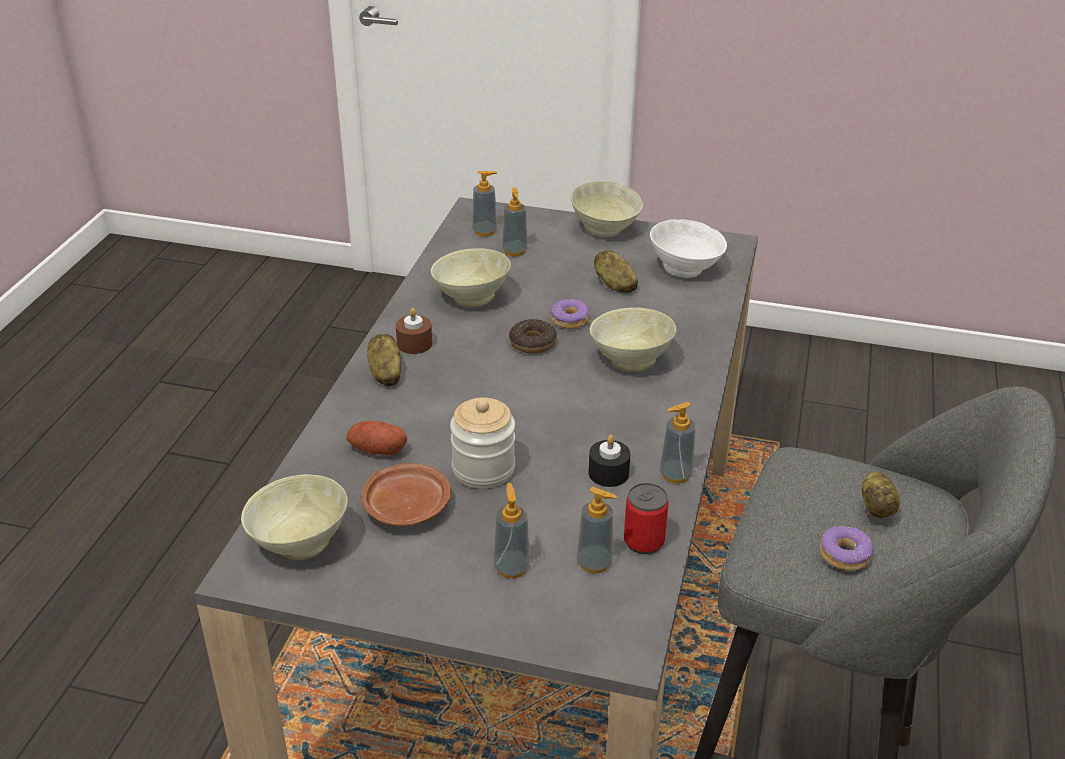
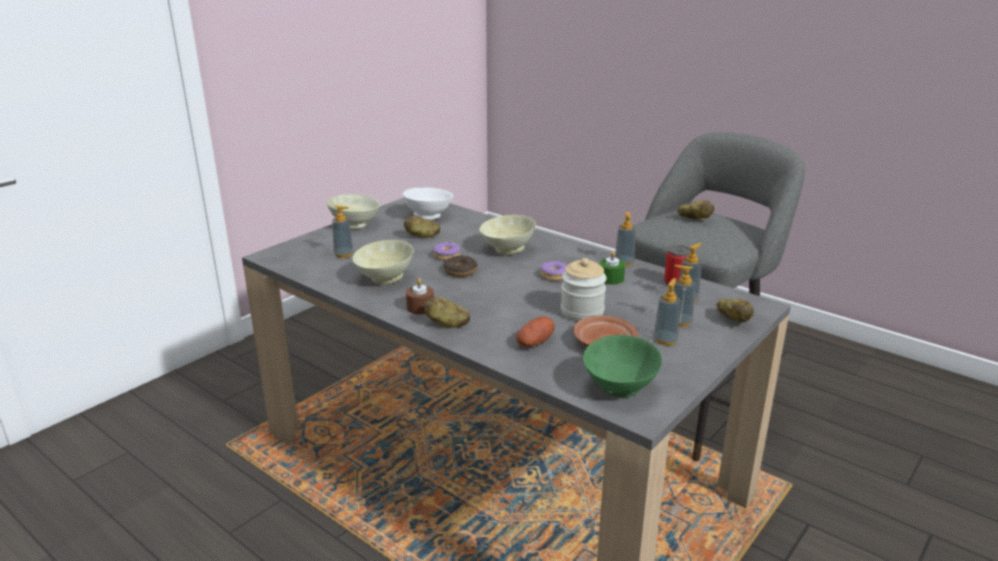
camera: 65 degrees left, 10 degrees down
beige bowl [241,474,348,560] -> green bowl [583,335,662,397]
soap dispenser [472,171,497,236] -> soap dispenser moved to [653,278,681,345]
black candle [589,435,630,487] -> green candle [599,251,625,285]
donut [820,526,873,571] -> donut moved to [540,261,567,281]
none -> potato [717,299,754,323]

